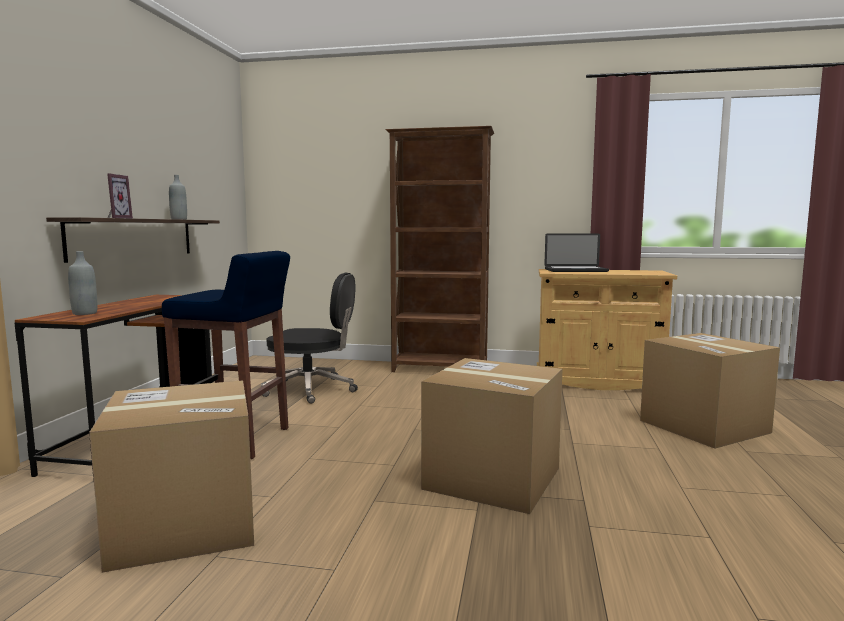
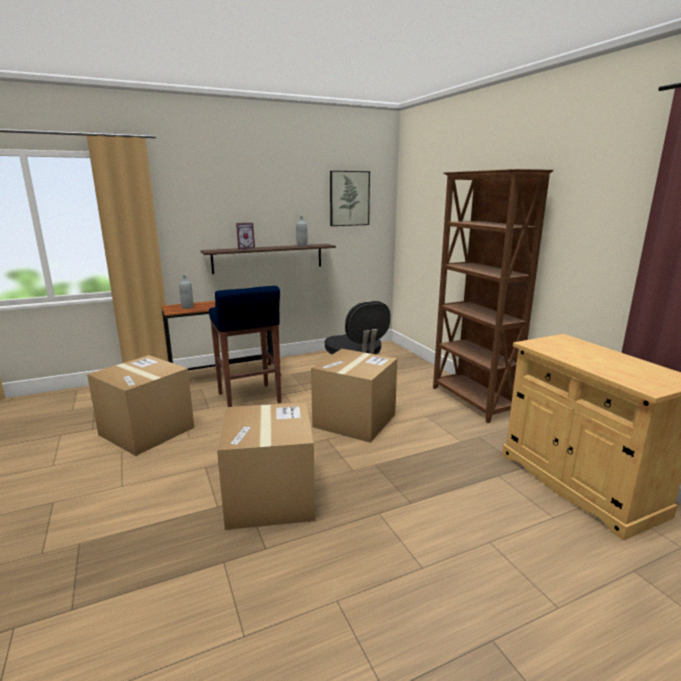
camera: 55 degrees right, 10 degrees up
laptop [544,233,609,272] -> none
cardboard box [640,333,780,449] -> cardboard box moved to [311,349,398,443]
none -> picture [330,171,370,226]

